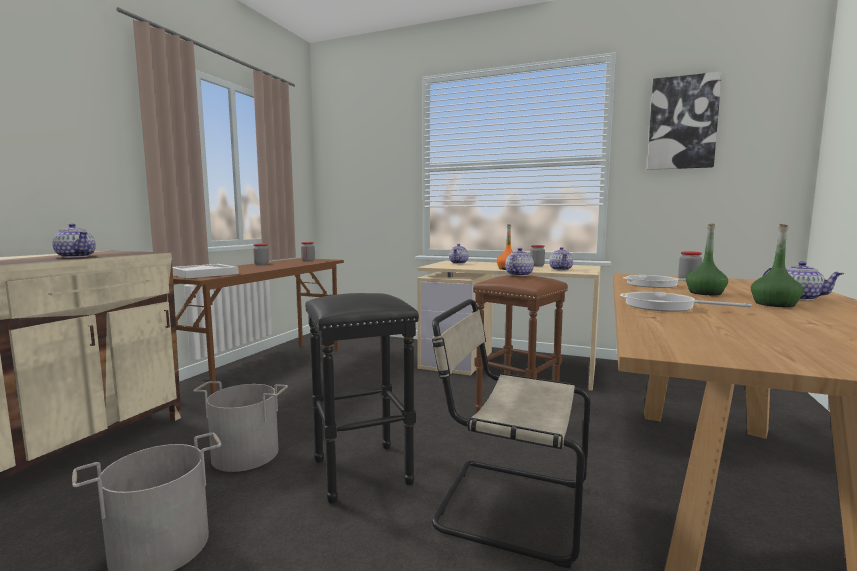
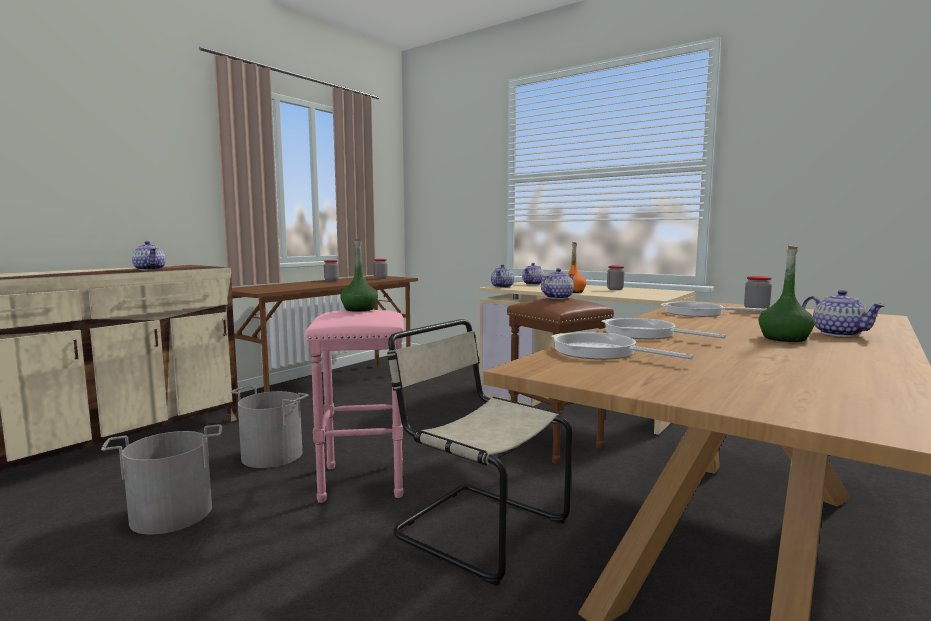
camera: 15 degrees right, 0 degrees up
white tray [173,264,239,278] -> none
black stool [305,293,419,503] -> pink stool [305,310,404,503]
teapot [549,247,573,270] -> teapot moved to [491,264,514,288]
picture [647,71,722,170] -> none
green bottle [686,223,728,295] -> green bottle moved to [340,239,378,311]
none -> frying pan [551,332,694,360]

